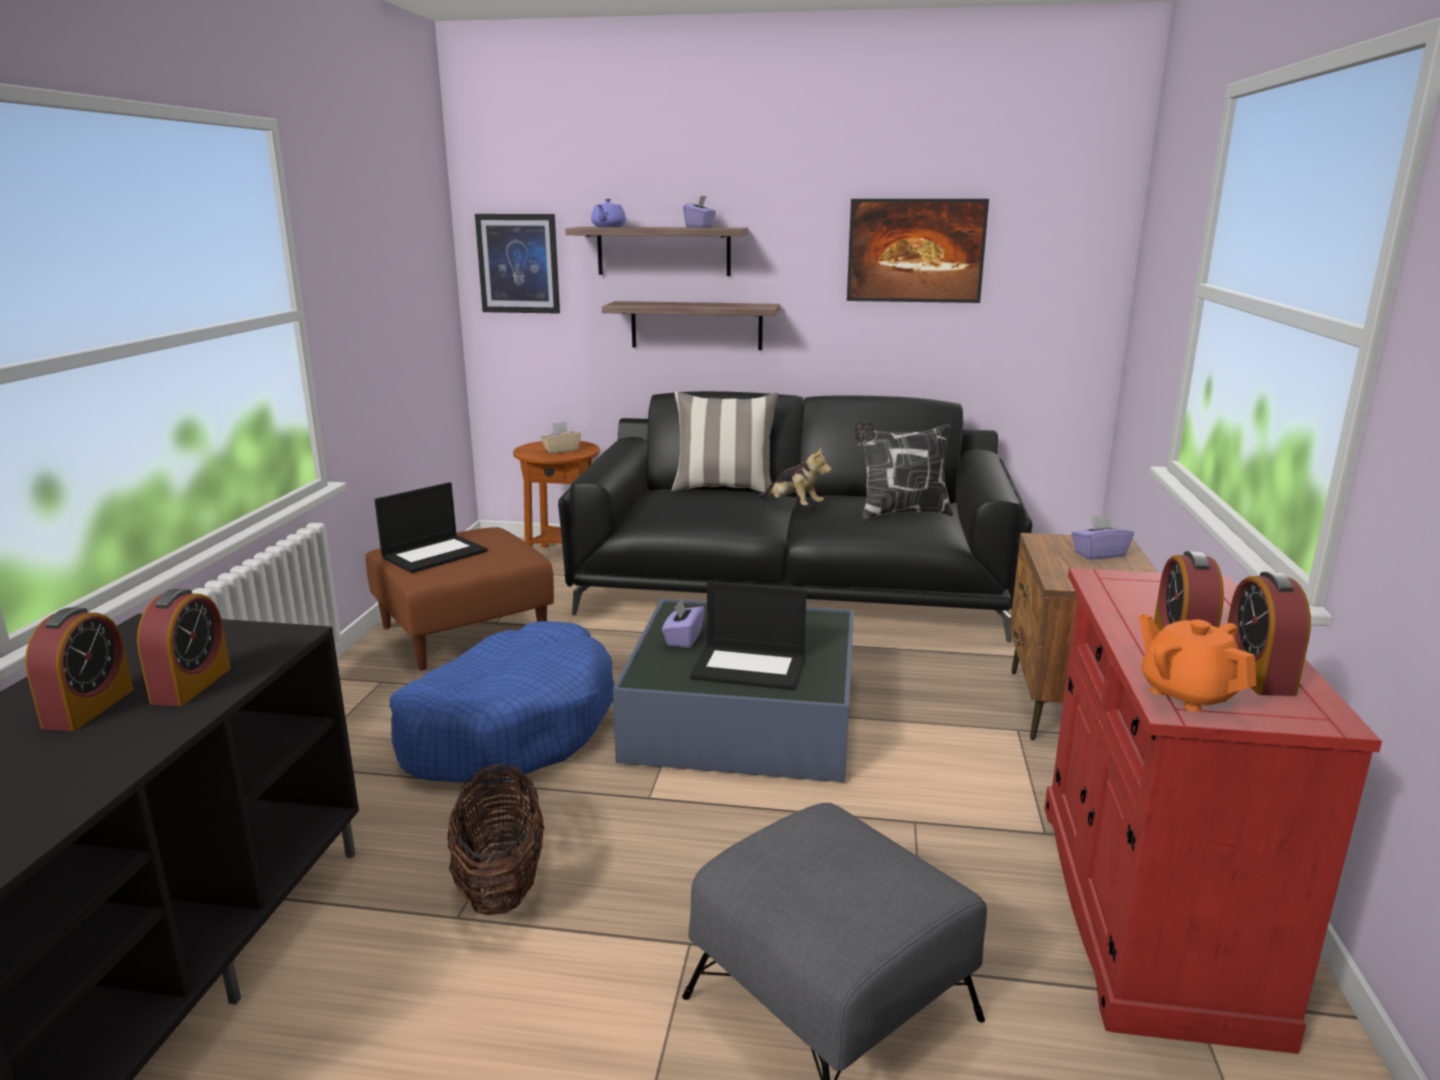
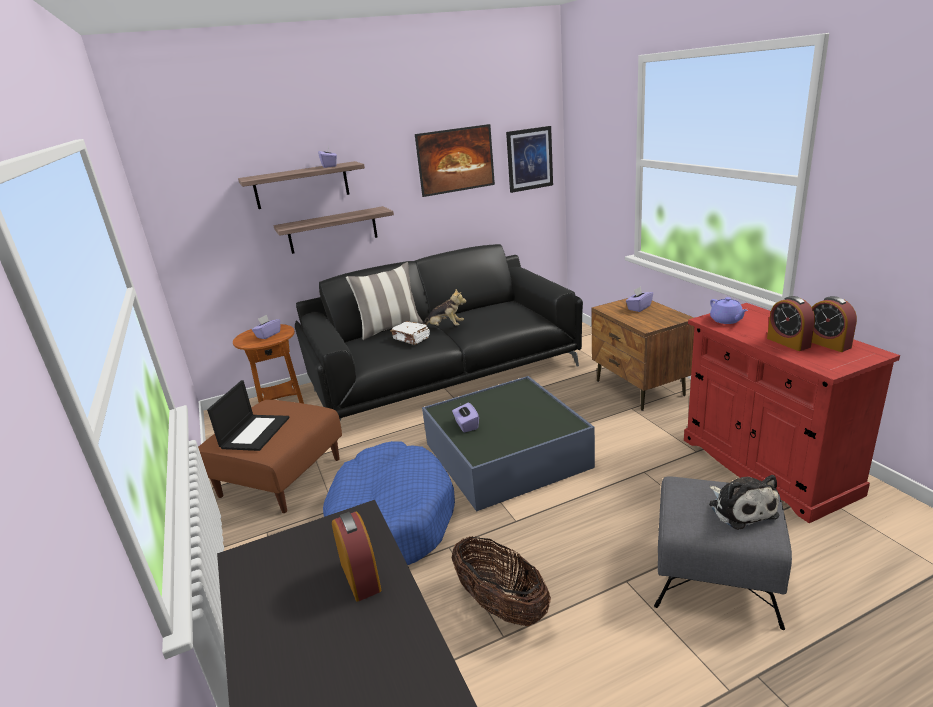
camera: 30 degrees left, 5 degrees up
alarm clock [25,607,134,731] -> none
picture [475,214,560,314] -> picture moved to [506,126,553,193]
beige tissue box [541,422,581,454] -> purple tissue box [252,315,280,339]
purple teapot [591,198,626,228] -> purple teapot moved to [710,297,748,324]
laptop [690,581,807,690] -> none
pillow [854,421,953,520] -> none
orange teapot [1139,614,1256,712] -> none
none -> white book [390,321,430,345]
none -> plush toy [709,475,779,530]

